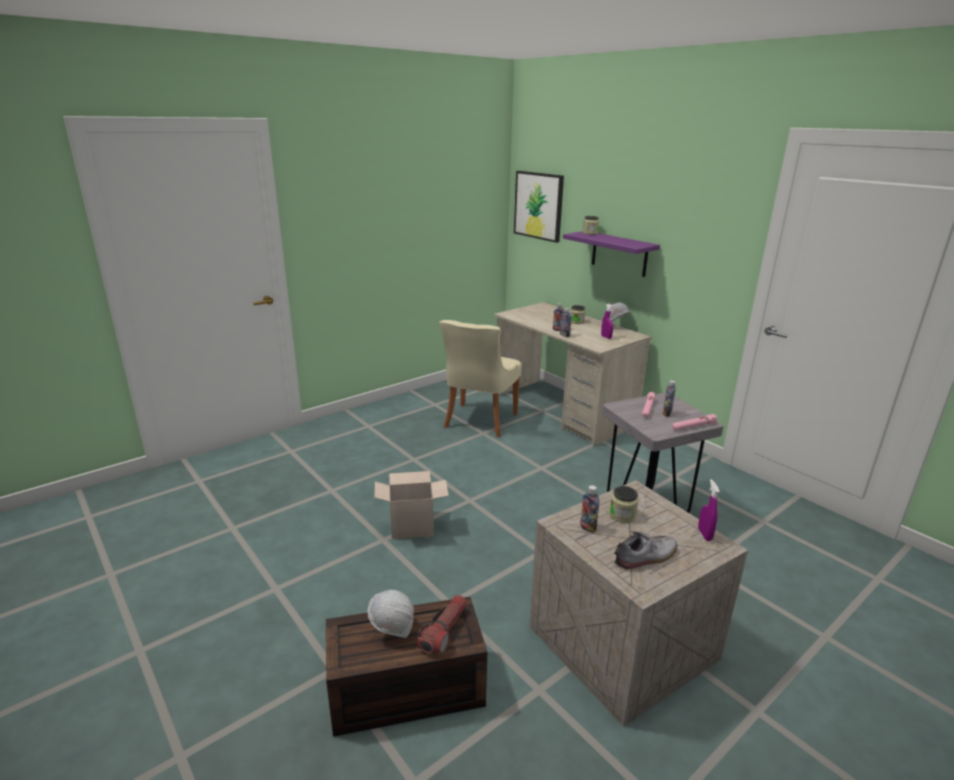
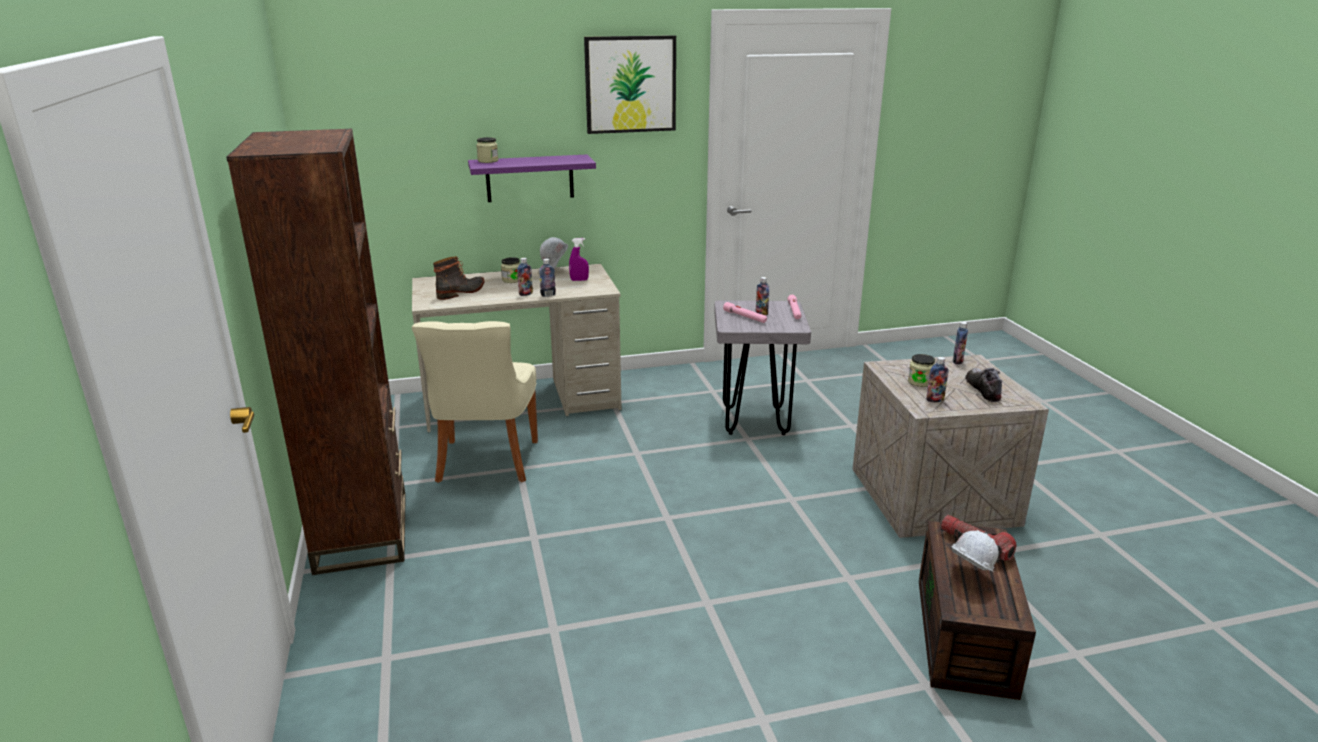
camera: 65 degrees left, 0 degrees up
cardboard box [375,471,449,539] -> none
beige chair [439,320,522,438] -> beige chair turned 45 degrees clockwise [412,321,538,483]
picture [514,171,564,243] -> picture moved to [584,35,676,134]
purple spray bottle [698,479,720,541] -> bottle [953,322,968,365]
none -> brown bookcase [226,129,406,575]
none -> boot [433,256,484,300]

